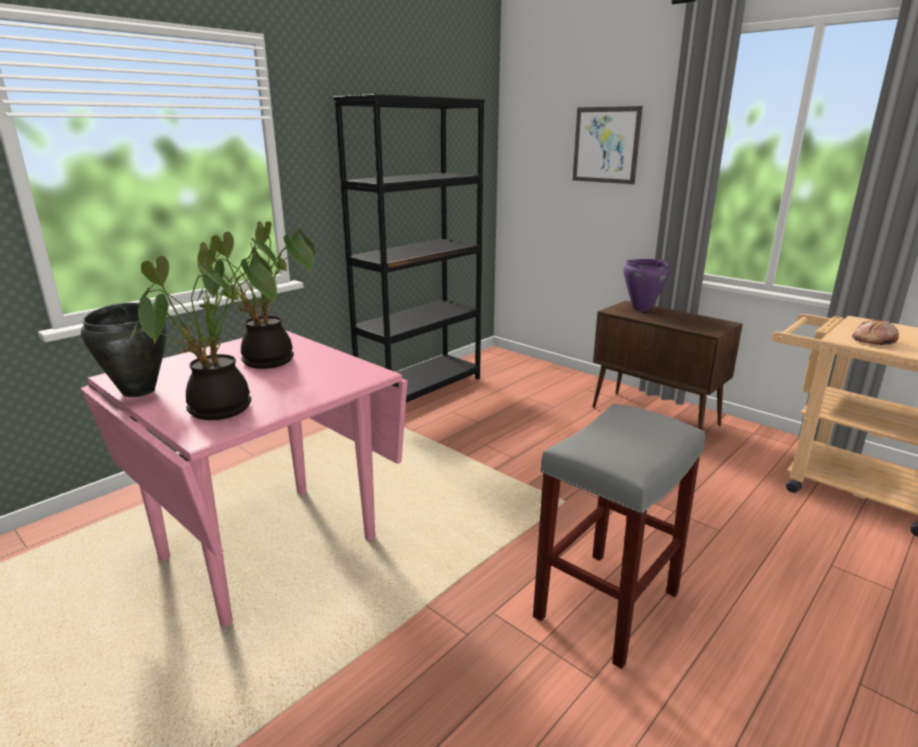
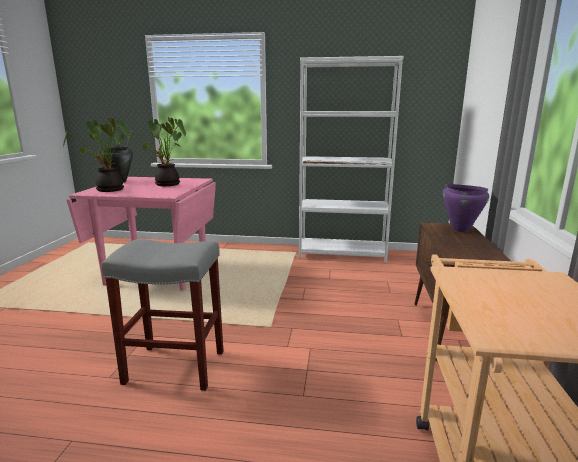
camera: 55 degrees right, 5 degrees down
black bookcase [333,94,485,402] -> white bookcase [299,56,404,263]
picture [573,106,643,184] -> none
bread [852,320,899,345] -> none

